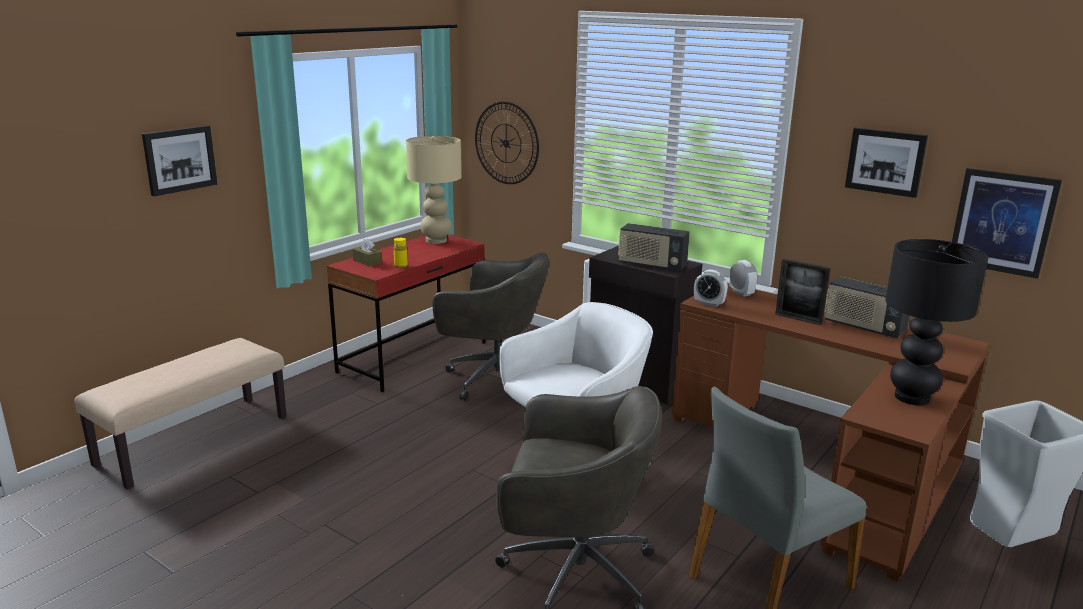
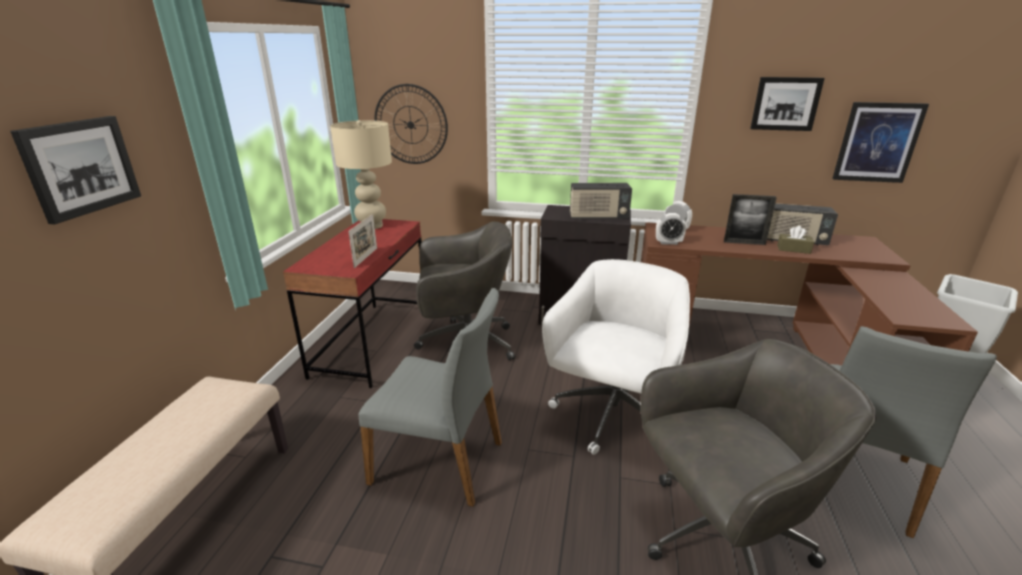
camera: 25 degrees left, 5 degrees up
brown tissue box [352,238,382,267] -> brown tissue box moved to [777,226,814,254]
yellow bottle [394,238,408,268] -> picture frame [348,214,377,268]
black table lamp [885,239,989,405] -> none
none -> grey chair [358,288,502,507]

